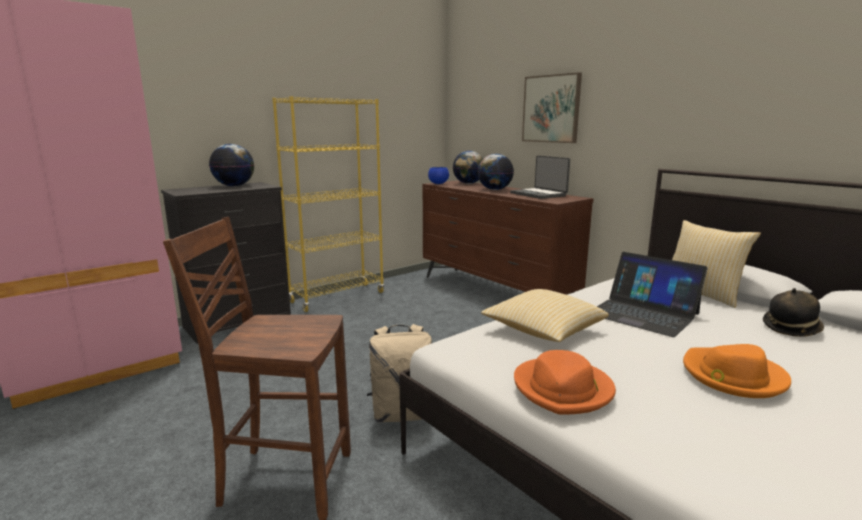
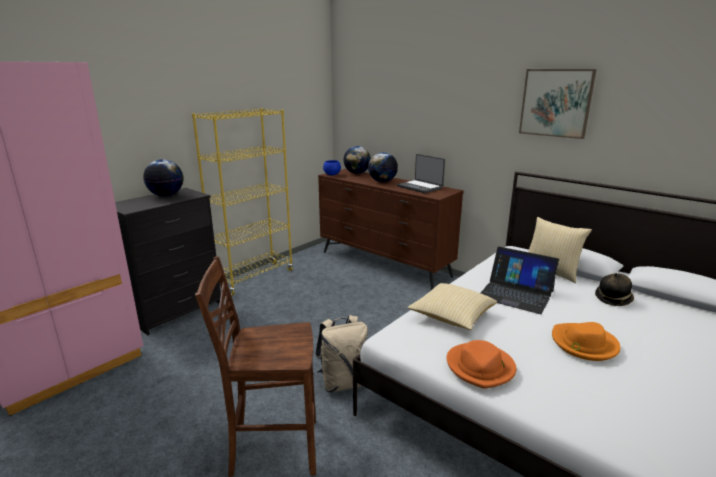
camera: 10 degrees left, 5 degrees up
picture [522,72,582,143] -> picture moved to [519,69,597,139]

